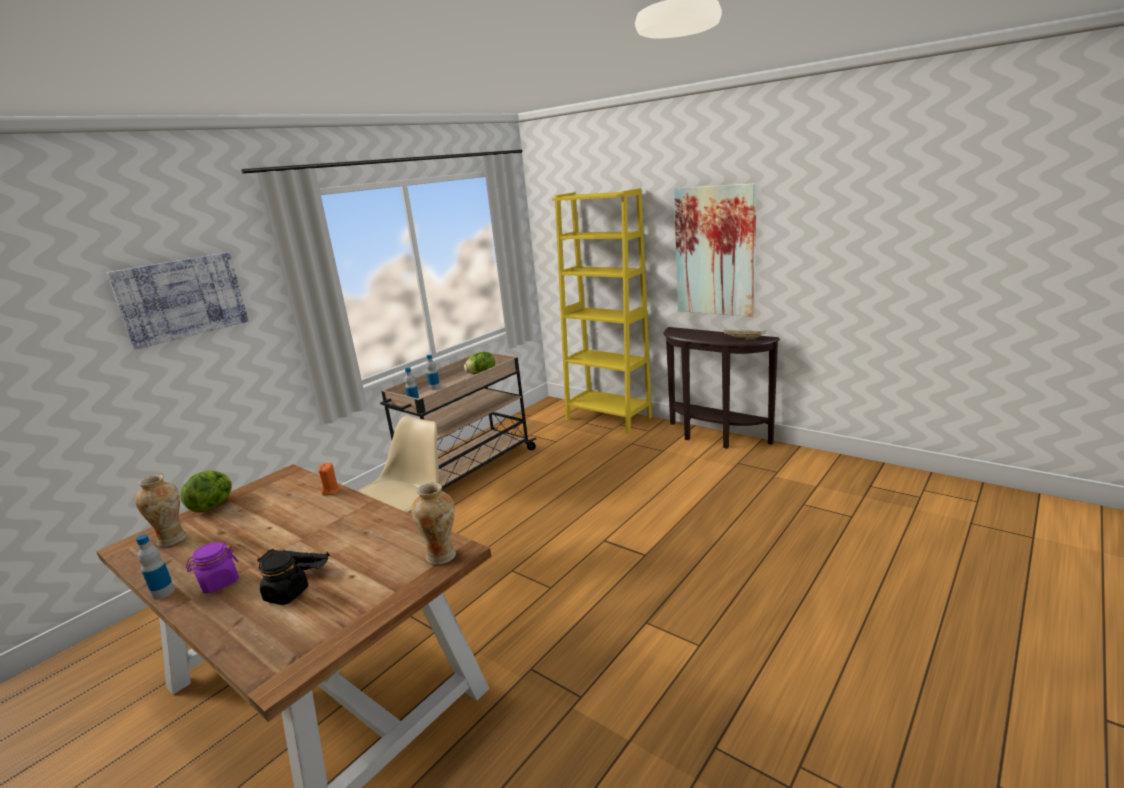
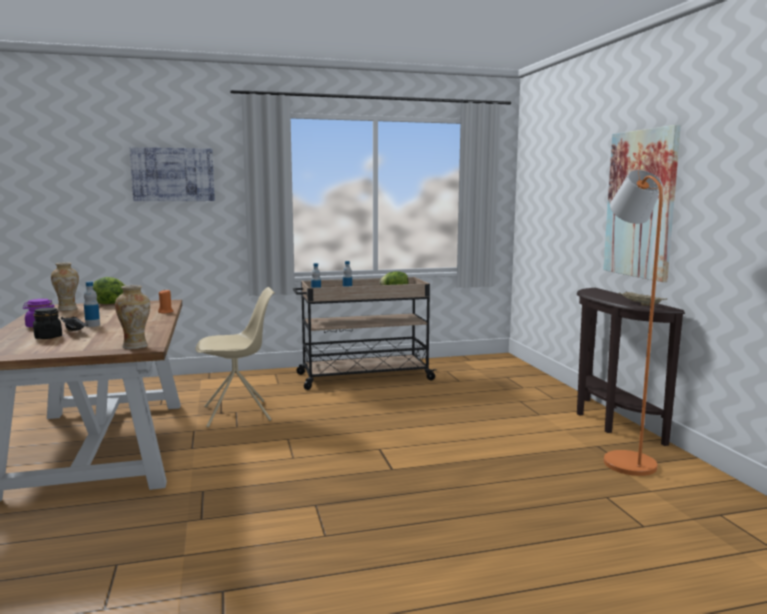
camera: 35 degrees right, 10 degrees down
bottle [136,534,175,600] -> bottle moved to [84,281,100,327]
yellow bookcase [552,188,652,434] -> none
none -> orange floor lamp [604,170,663,476]

